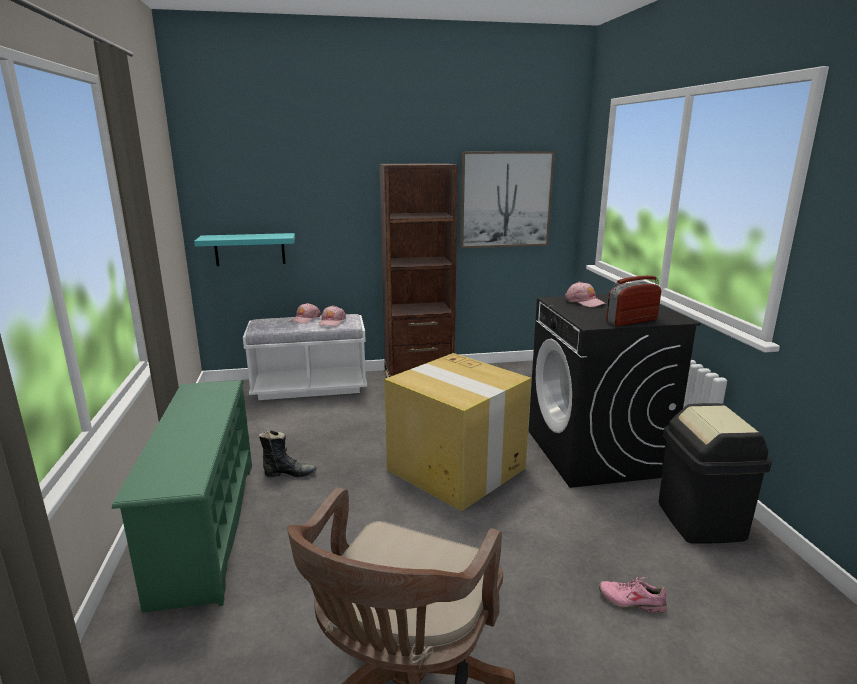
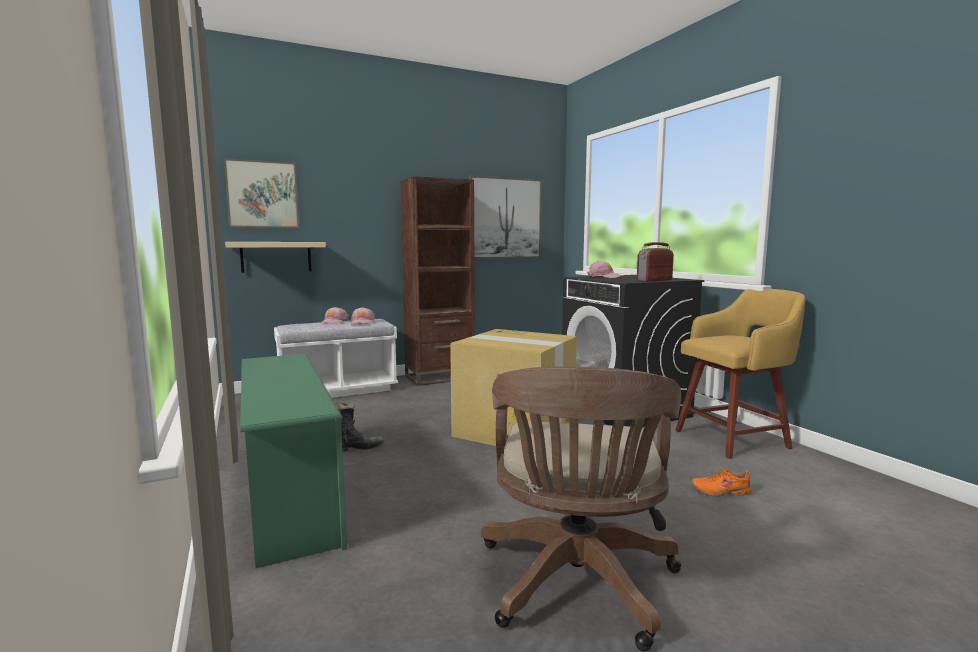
camera: 15 degrees left, 10 degrees down
turquoise shelf [194,233,295,266] -> beige shelf [225,242,326,273]
pink shoe [599,577,667,614] -> orange shoe [691,468,752,497]
black trash can [658,403,772,543] -> yellow stool [675,289,805,459]
none -> picture [224,158,299,228]

